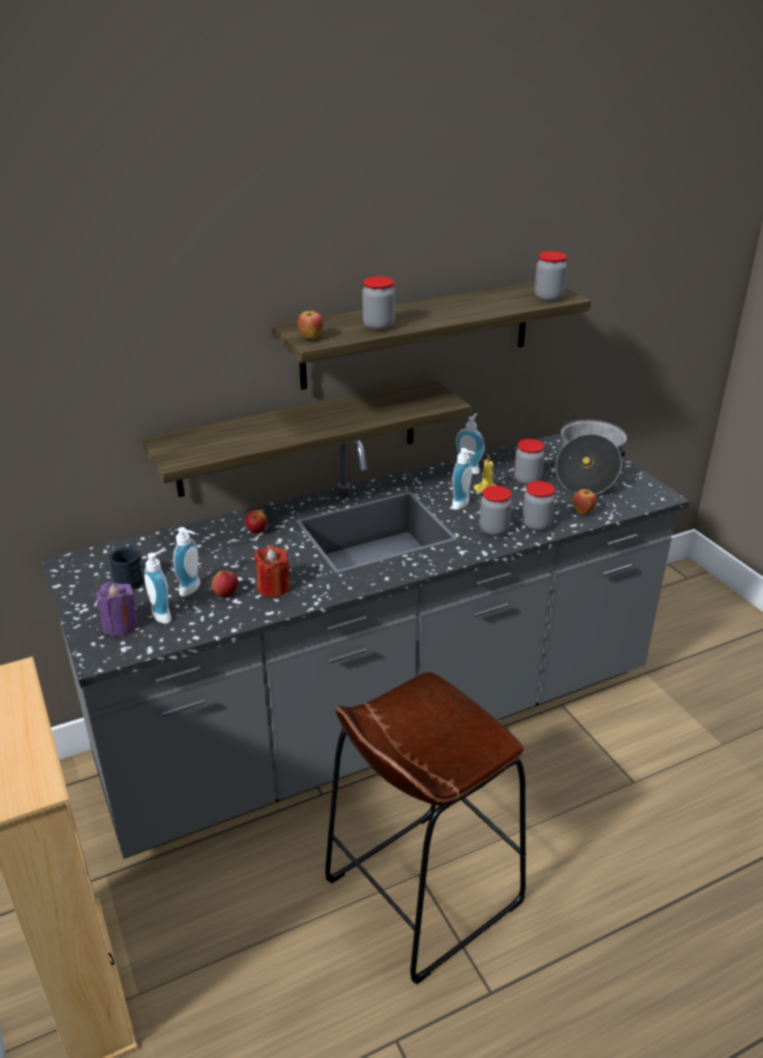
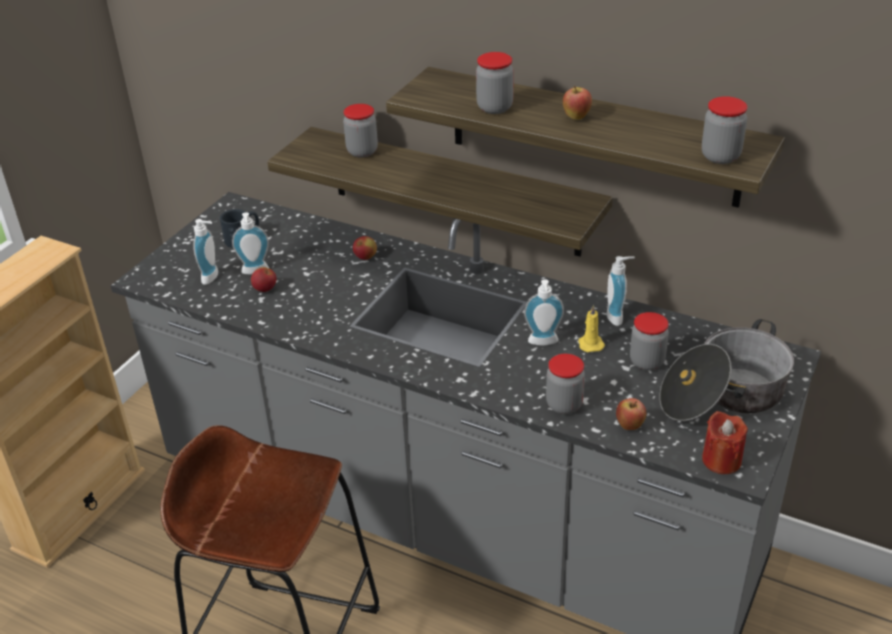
camera: 55 degrees right, 5 degrees up
purple candle [96,582,138,637] -> none
red candle [255,546,290,597] -> red candle moved to [702,411,748,474]
apple [297,309,323,339] -> apple moved to [563,85,592,120]
jar [479,486,512,536] -> jar moved to [343,104,378,157]

